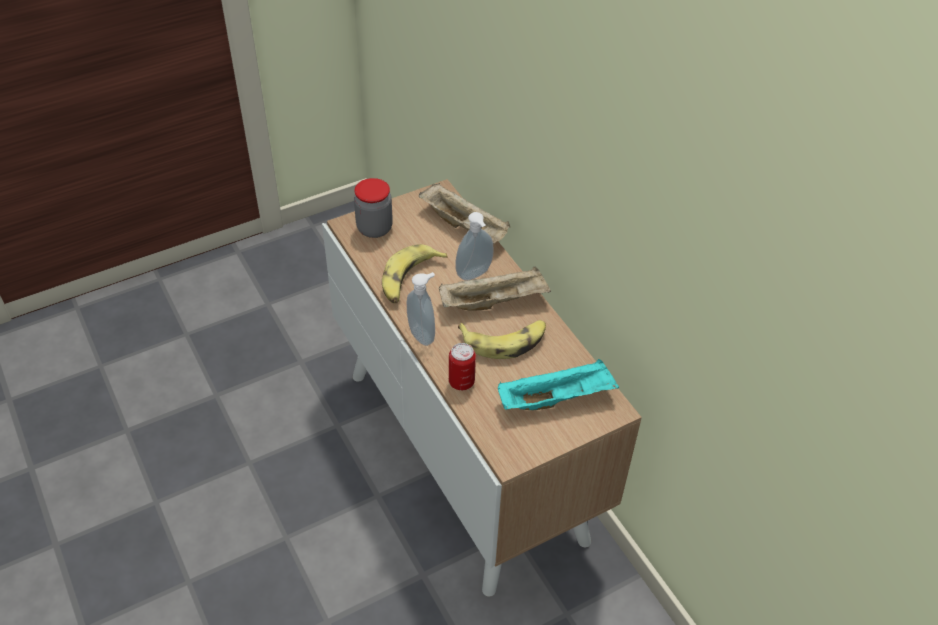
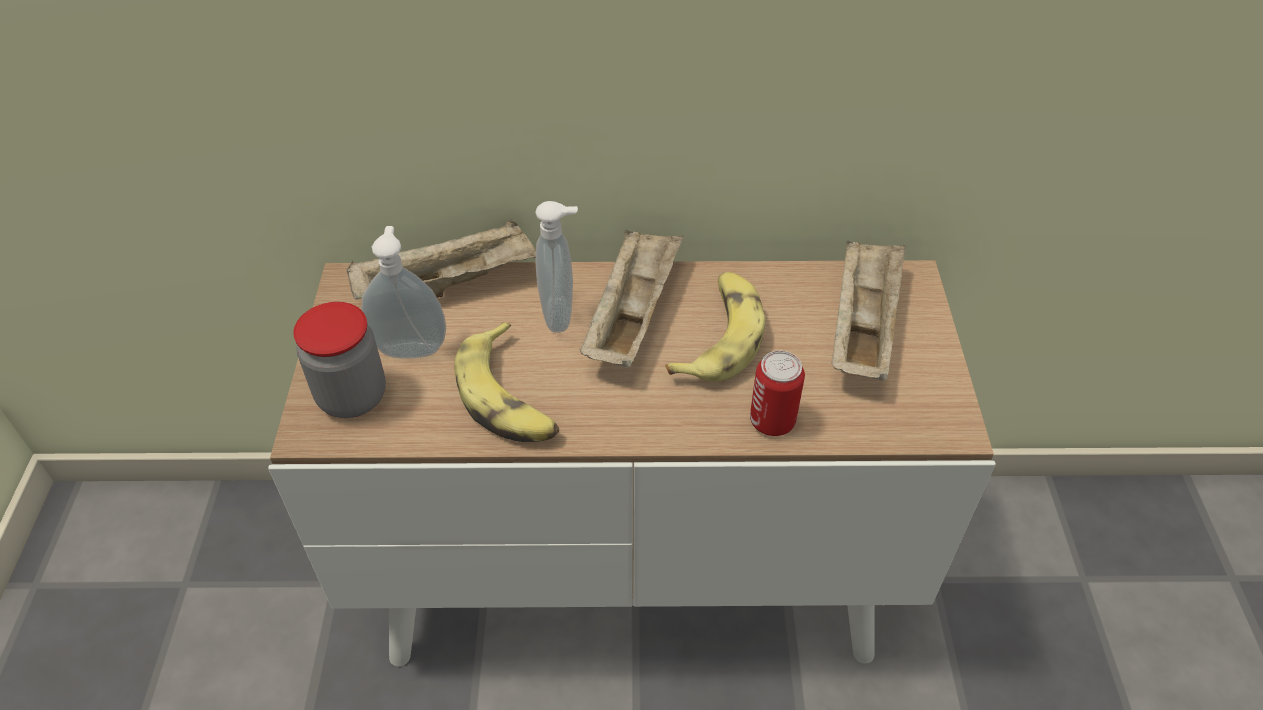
camera: 60 degrees left, 0 degrees up
soap dispenser [407,272,435,346] -> soap dispenser moved to [361,226,446,359]
turquoise tray [498,359,619,410] -> beige tray [831,241,906,381]

